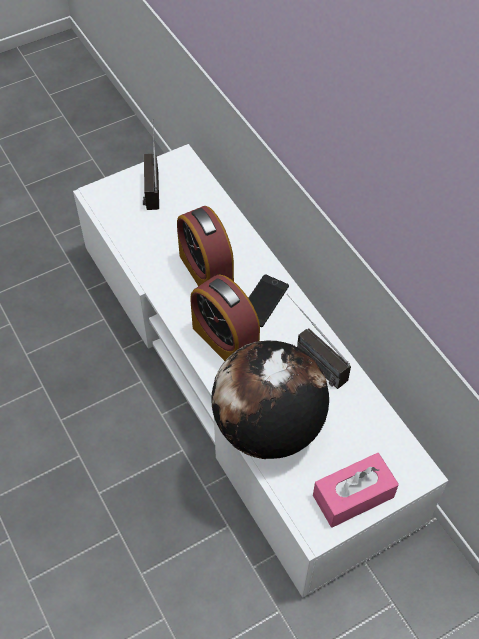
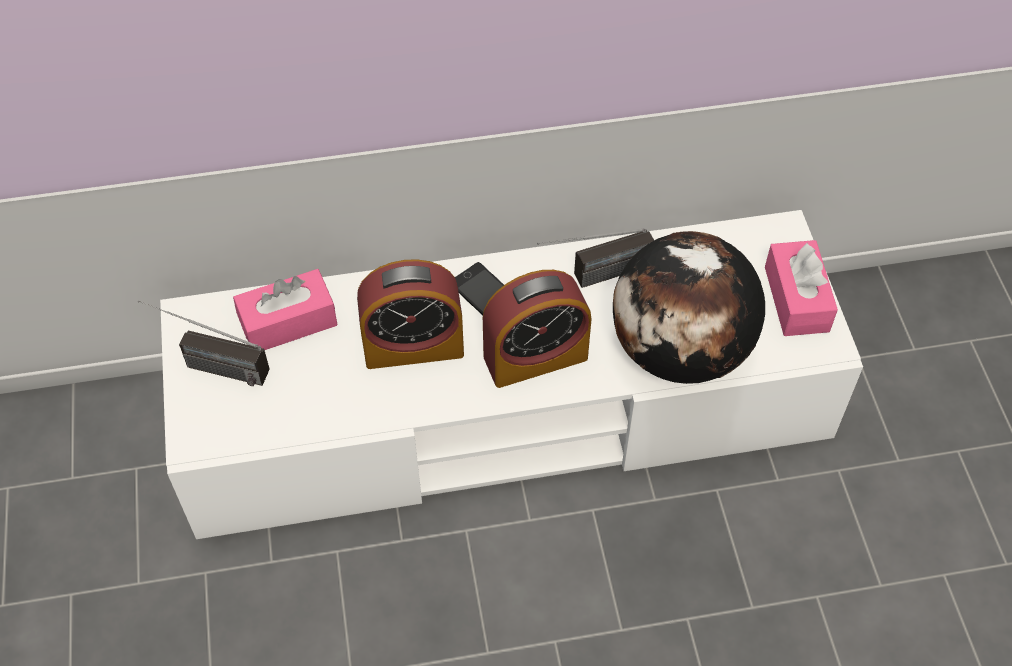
camera: 70 degrees left, 0 degrees up
none -> pink tissue box [233,269,338,350]

